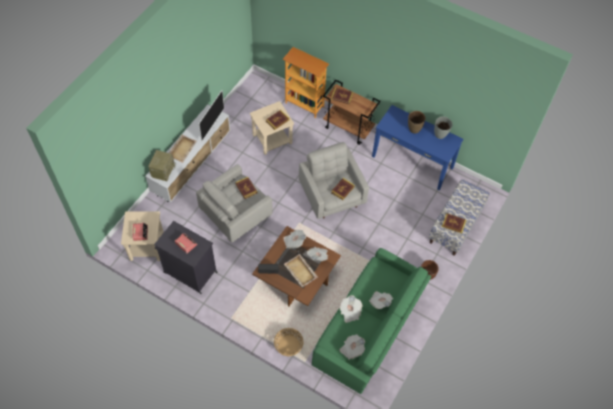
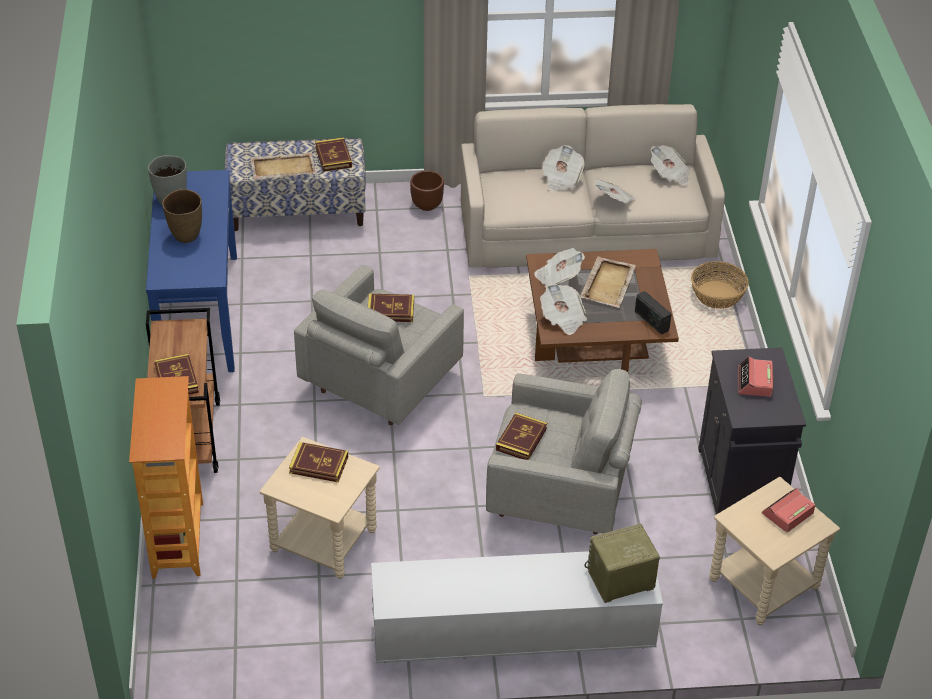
camera: 125 degrees left, 15 degrees down
beige tray [169,135,197,163] -> beige tray moved to [250,152,316,180]
television [199,90,224,141] -> none
green sofa [312,248,431,394] -> beige sofa [461,104,725,268]

